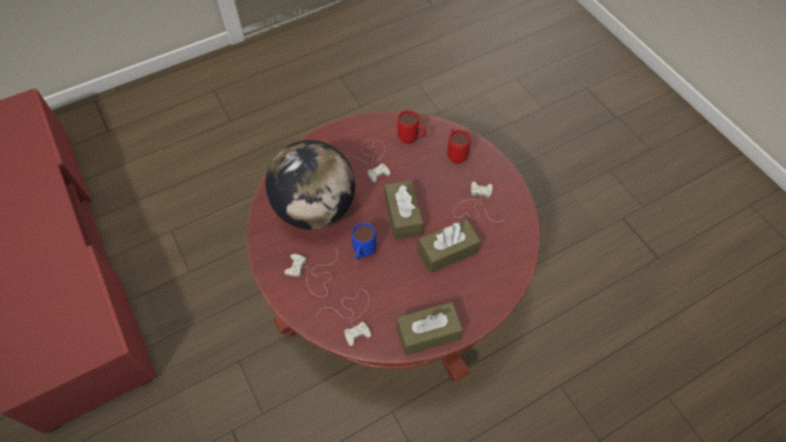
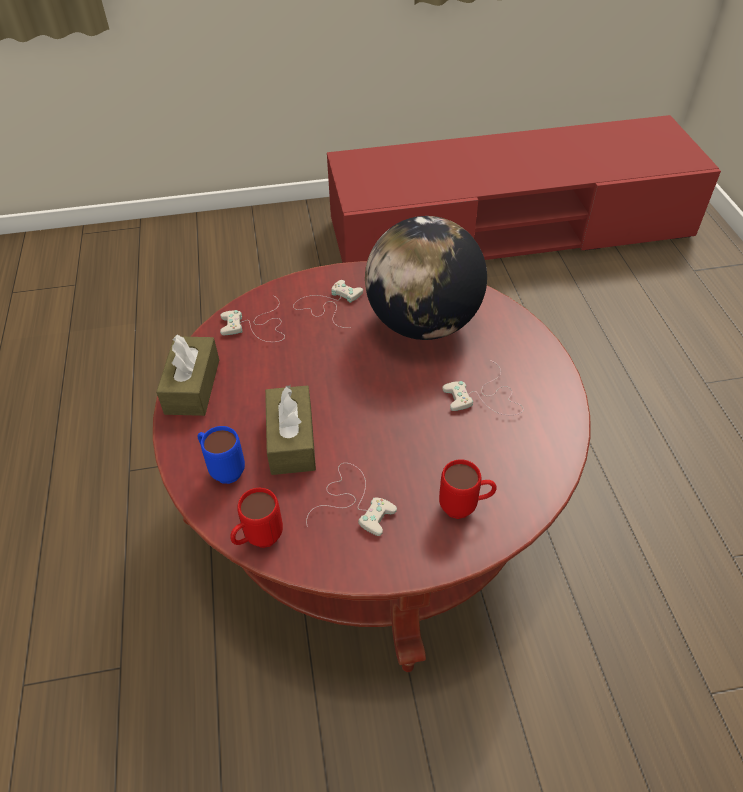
camera: 110 degrees right, 10 degrees down
blue mug [352,223,376,260] -> blue mug moved to [197,426,245,484]
brown tissue box [384,180,423,240] -> none
red mug [398,110,426,144] -> red mug moved to [230,488,283,548]

